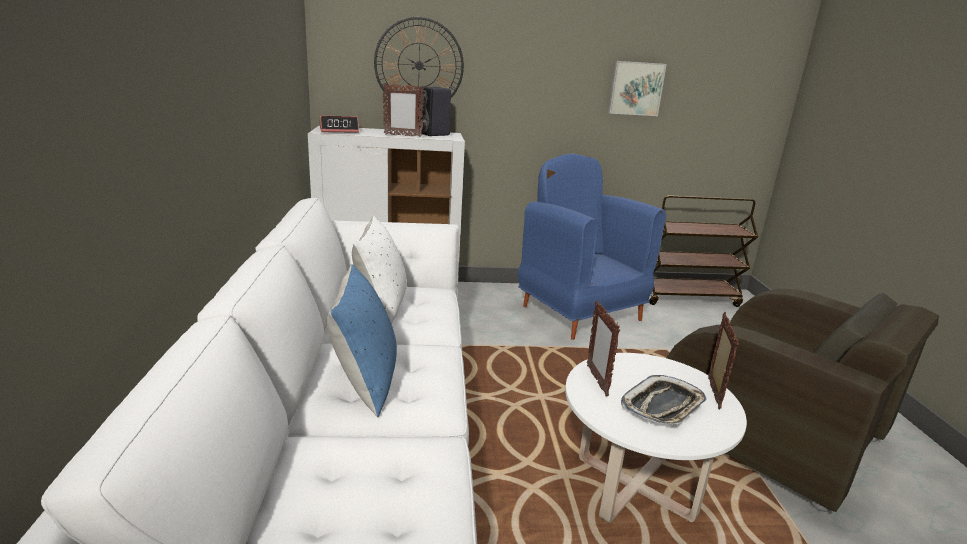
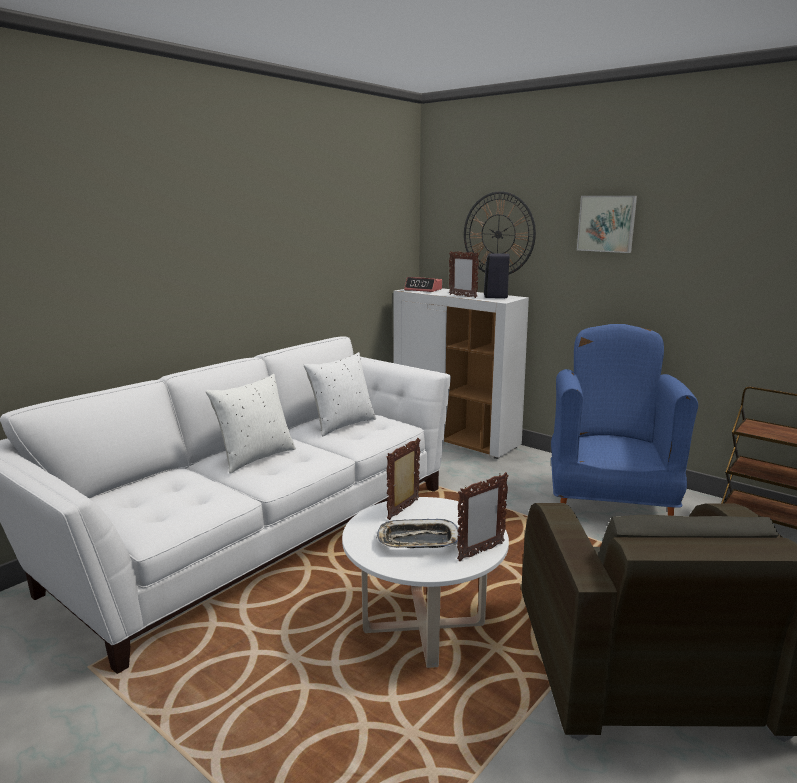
camera: 45 degrees right, 5 degrees down
blue pillow [327,264,397,417] -> white pillow [206,374,296,473]
picture [608,61,667,116] -> picture moved to [577,196,637,253]

